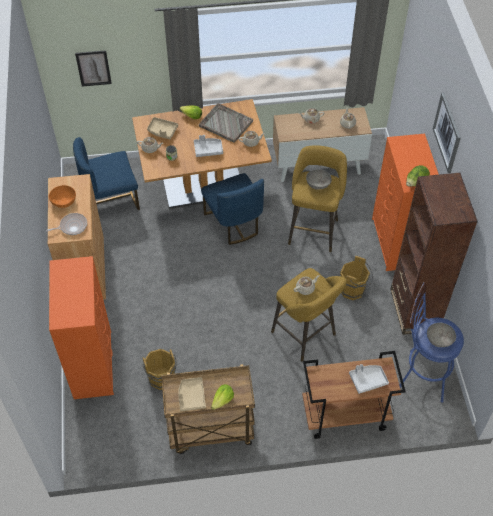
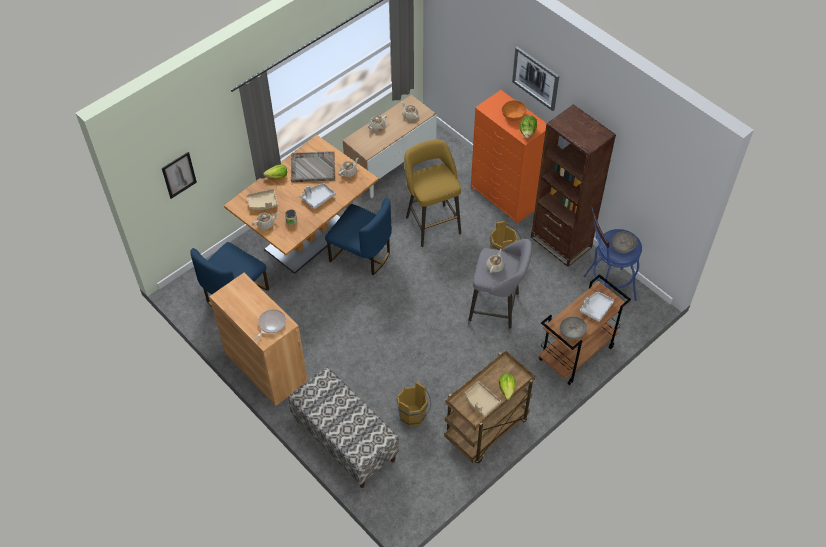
camera: 35 degrees left, 0 degrees up
orange bowl [49,185,76,208] -> orange bowl moved to [502,100,526,121]
orange dresser [49,256,114,399] -> bench [288,367,399,488]
yellow stool [271,268,347,361] -> grey stool [468,239,532,334]
grey bowl [306,169,332,190] -> grey bowl moved to [560,316,587,340]

